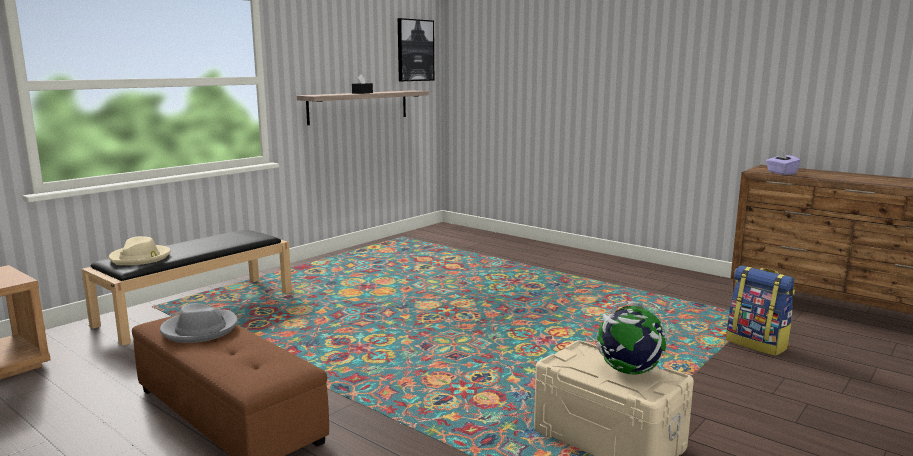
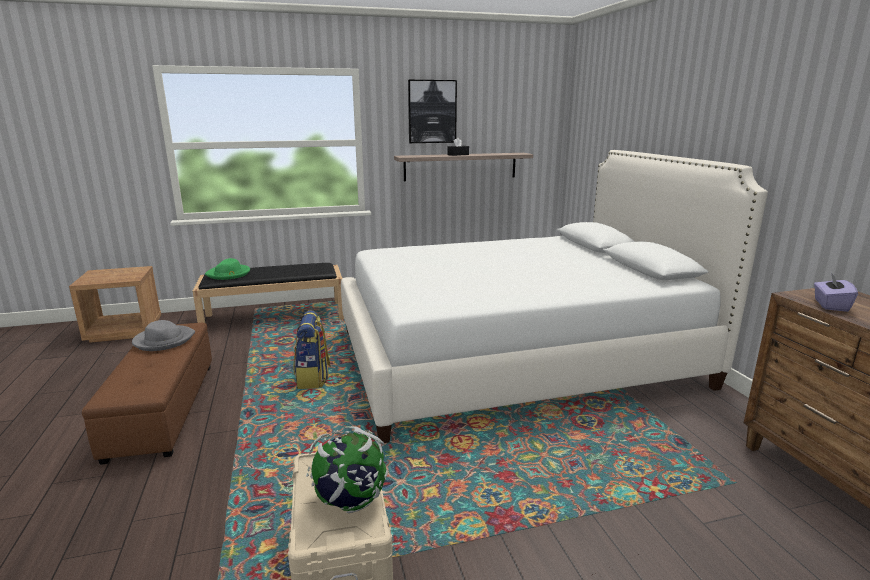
camera: 35 degrees right, 5 degrees up
beige hat [109,236,171,265] -> green hat [205,258,250,280]
picture [398,18,434,81] -> picture moved to [408,80,457,143]
backpack [726,266,795,356] -> backpack moved to [293,311,331,389]
none -> white bed [341,150,768,443]

